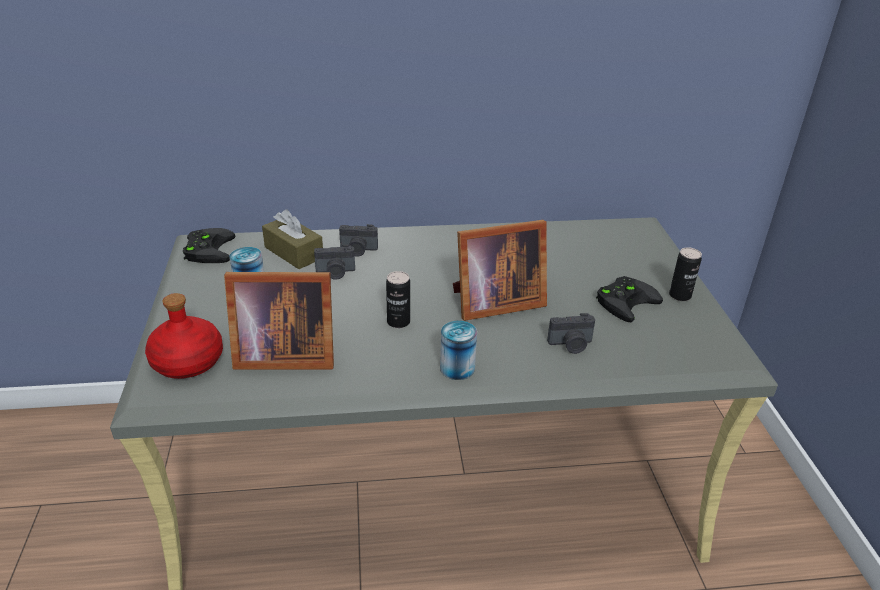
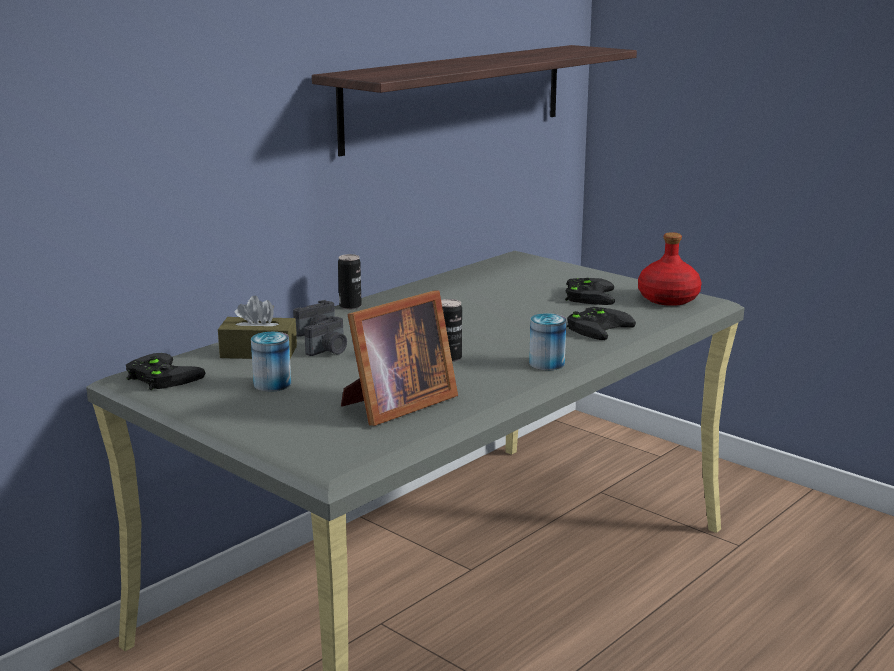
camera: 40 degrees left, 15 degrees down
red bottle [145,293,223,379] -> red bottle moved to [638,232,702,306]
picture frame [453,220,547,321] -> none
camera [547,313,595,354] -> black game controller [567,307,636,340]
can [669,247,702,301] -> can moved to [338,254,362,309]
none -> shelf [312,45,637,156]

